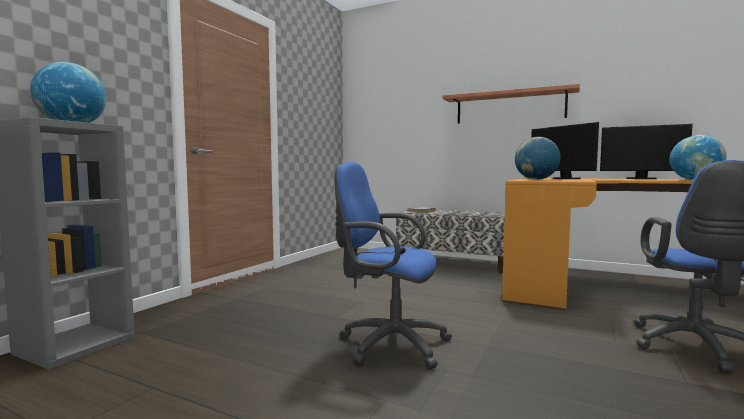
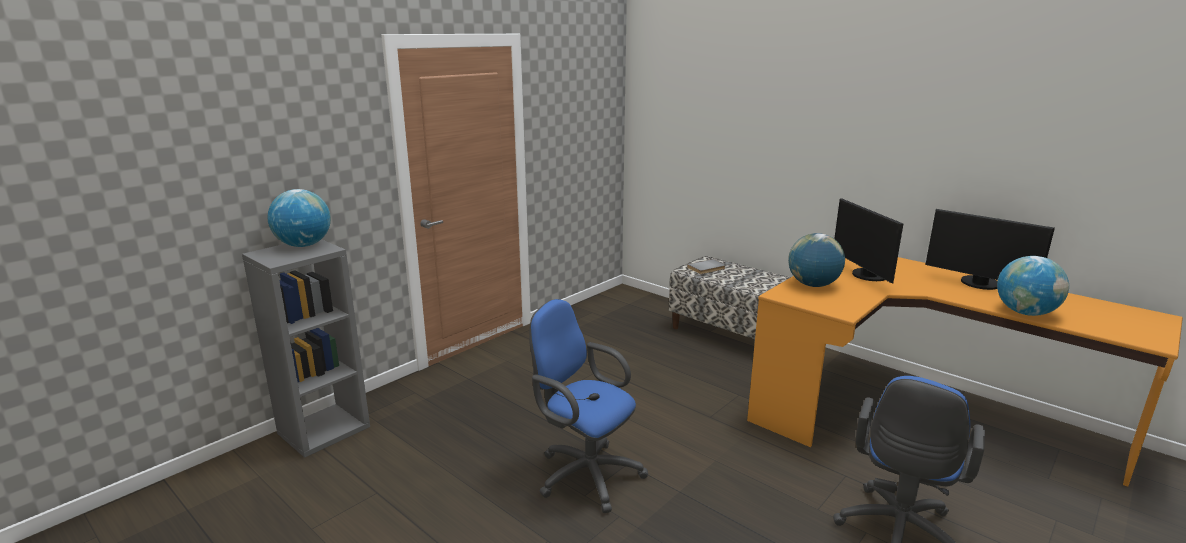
camera: 15 degrees right, 15 degrees up
shelf [442,84,580,124] -> none

